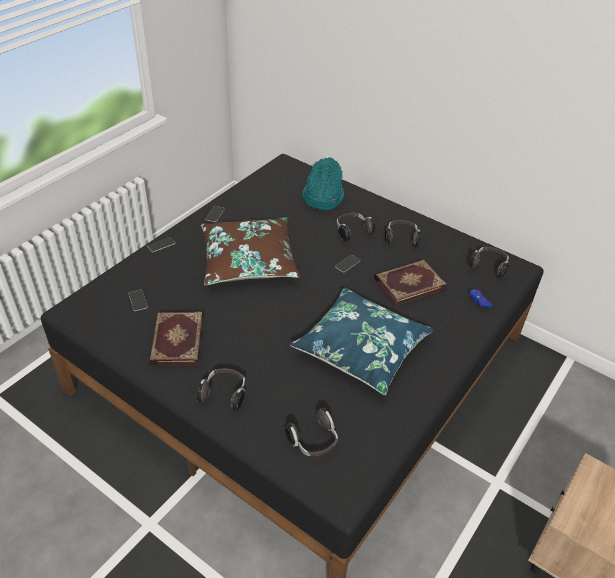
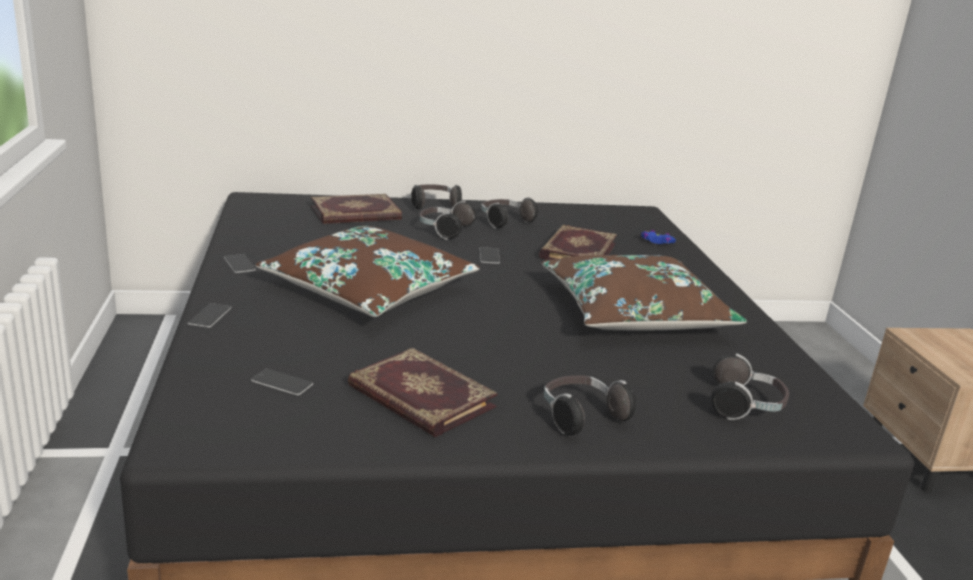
camera: 45 degrees left, 20 degrees down
blue pillow [290,288,434,395] -> brown pillow [542,255,747,330]
turquoise hat [302,157,344,210] -> book [311,194,402,224]
headphones [469,247,509,278] -> headphones moved to [411,184,462,210]

